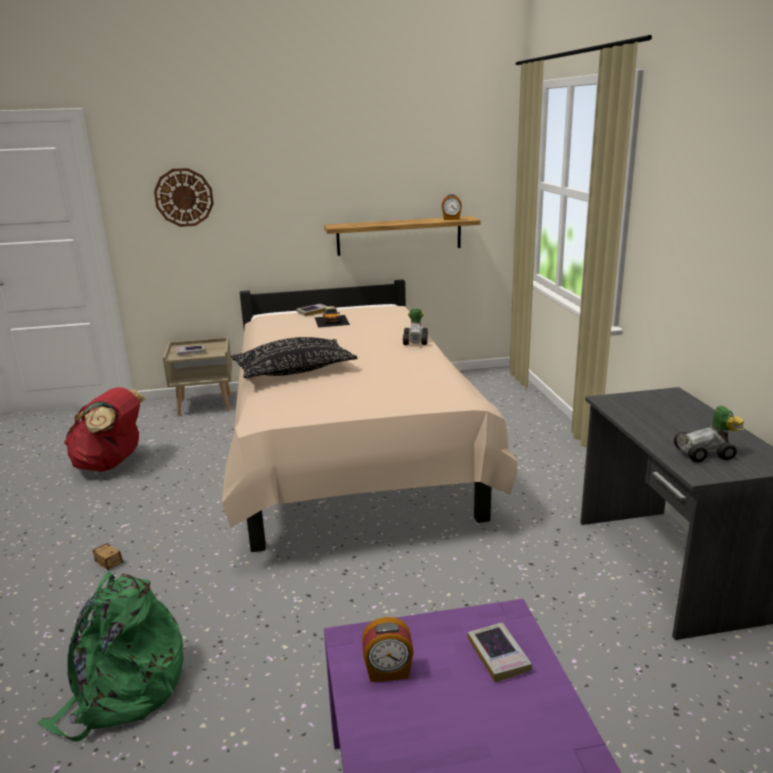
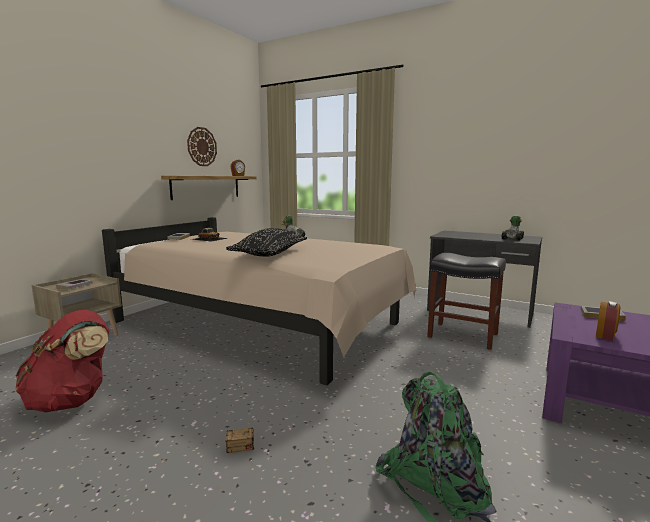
camera: 50 degrees left, 10 degrees down
wall clock [154,168,214,227] -> wall clock moved to [187,127,217,166]
none -> black stool [427,253,506,350]

